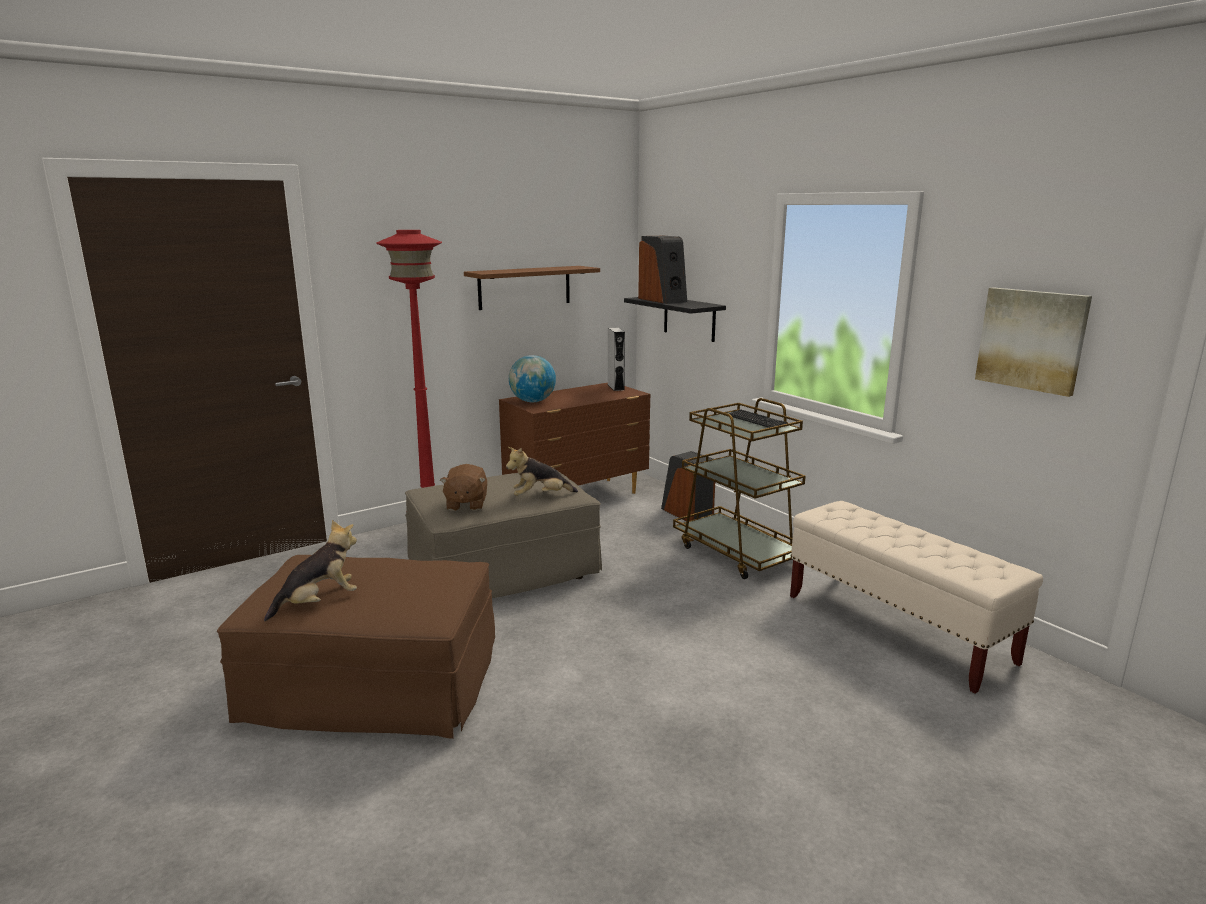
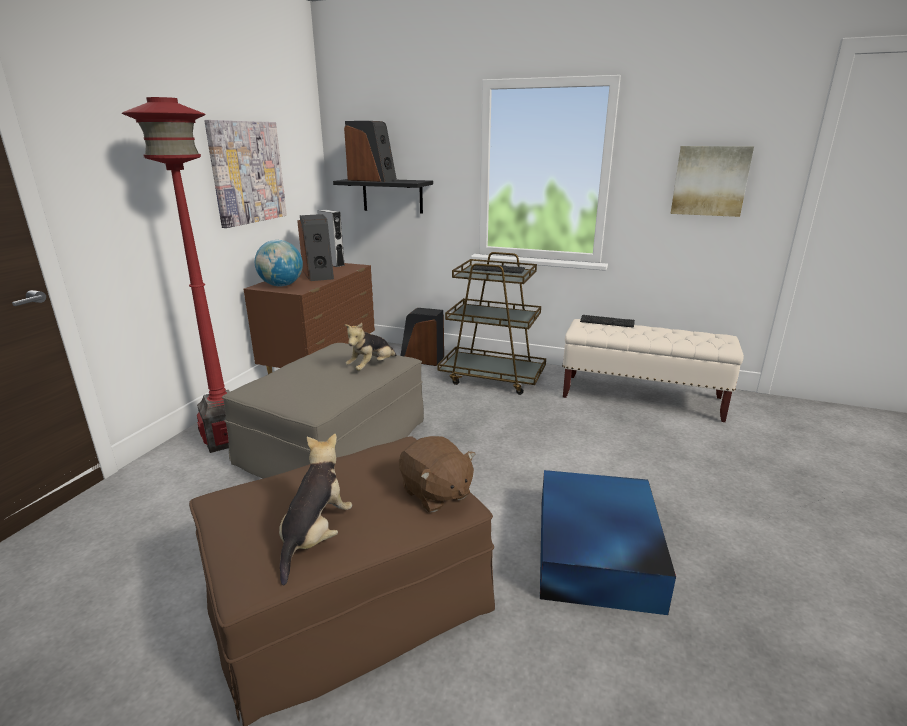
camera: 35 degrees left, 5 degrees up
brown plush toy [440,464,487,511] -> brown plush toy moved to [399,436,475,512]
brown shelf [464,266,600,310] -> picture [204,120,287,228]
none -> speaker [297,214,334,281]
none -> blue storage box [540,470,676,615]
none -> keyboard [580,315,635,328]

